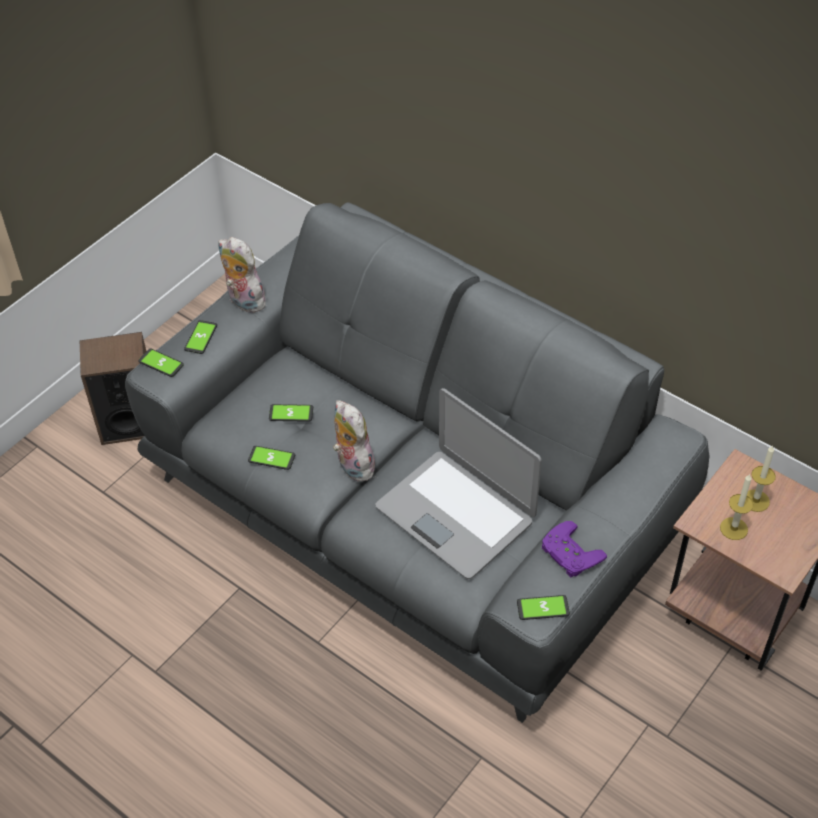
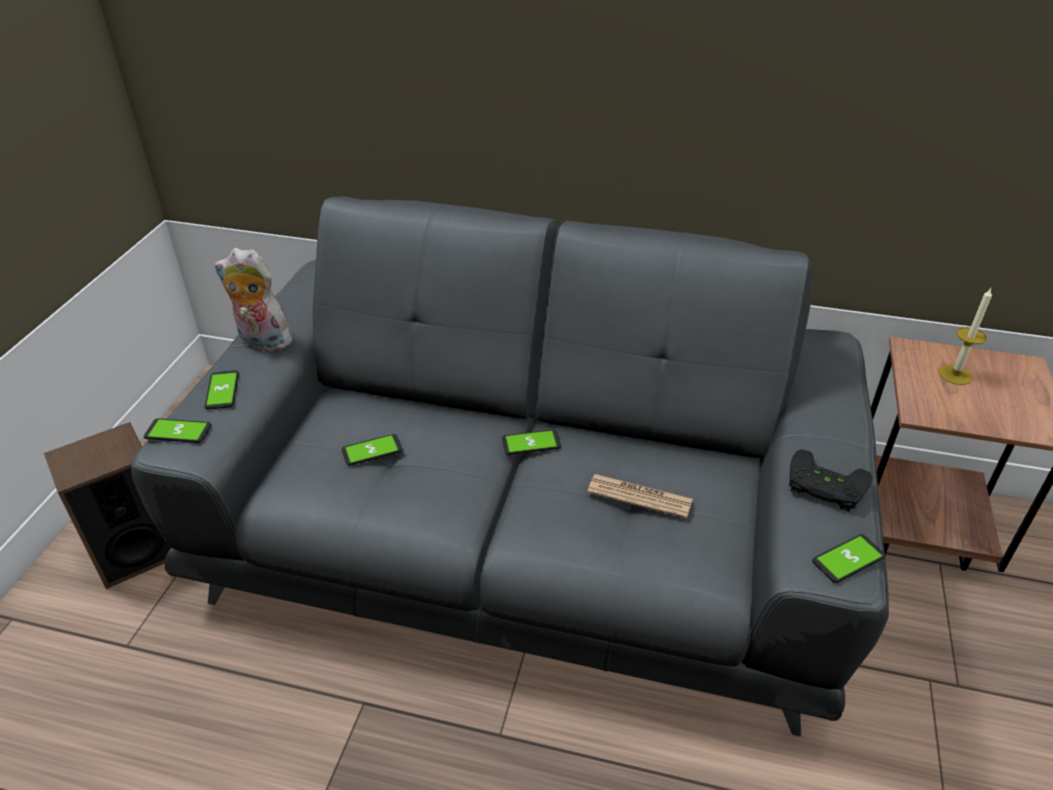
camera: 25 degrees left, 10 degrees down
phone [248,446,295,470] -> phone moved to [502,430,561,455]
plush toy [333,400,375,482] -> none
laptop [375,388,542,579] -> newspaper [587,474,693,519]
purple game controller [542,521,607,577] -> black game controller [789,449,873,512]
candle [720,474,754,540] -> none

